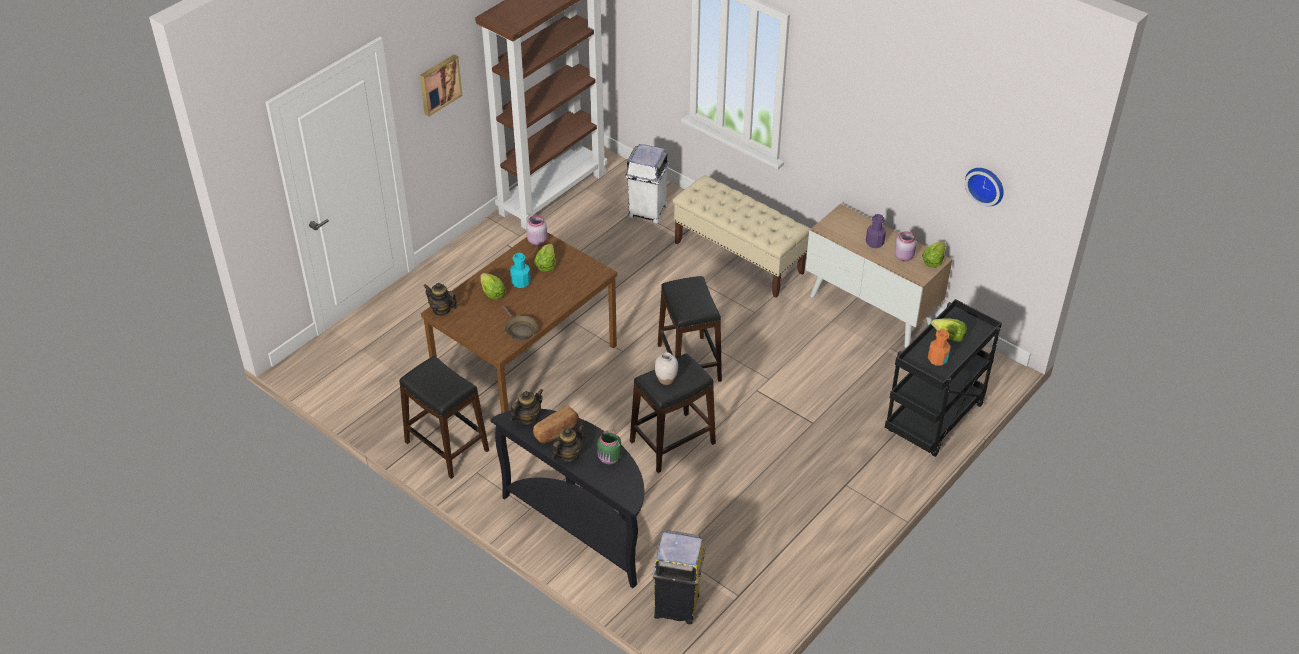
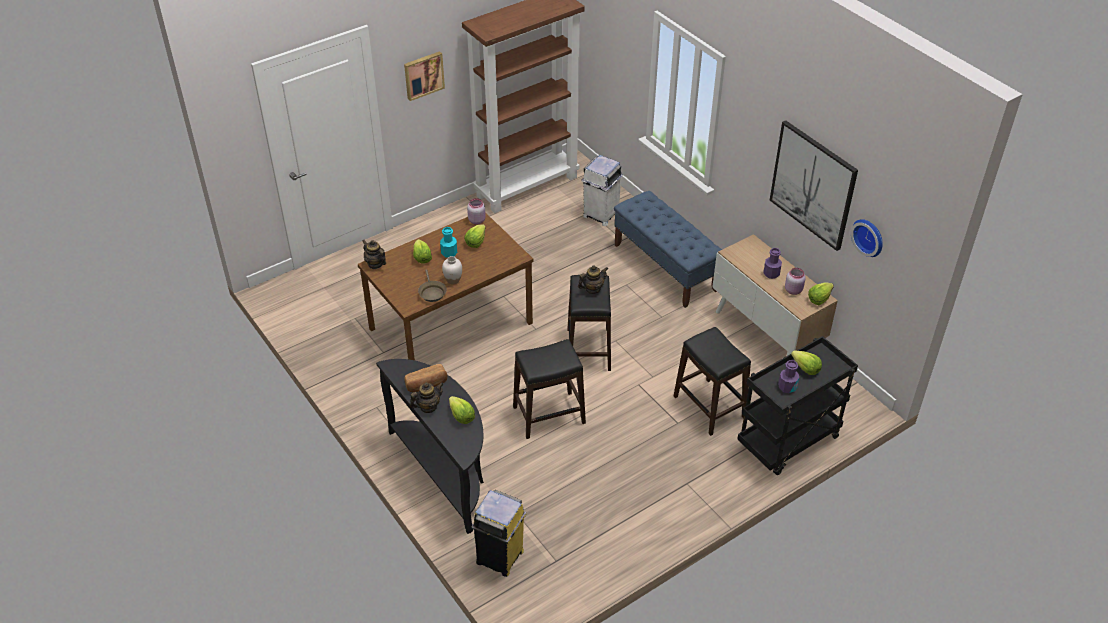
camera: 15 degrees right, 0 degrees up
black stool [399,356,489,479] -> black stool moved to [674,327,751,436]
teapot [510,389,543,425] -> teapot moved to [578,266,608,294]
green jar [597,431,621,464] -> lettuce [449,396,475,424]
white vase [655,352,678,385] -> white vase moved to [442,256,462,284]
beige bench [673,175,810,298] -> blue bench [614,191,722,308]
orange bottle [928,329,951,366] -> purple bottle [778,360,799,393]
none -> picture [770,120,858,251]

